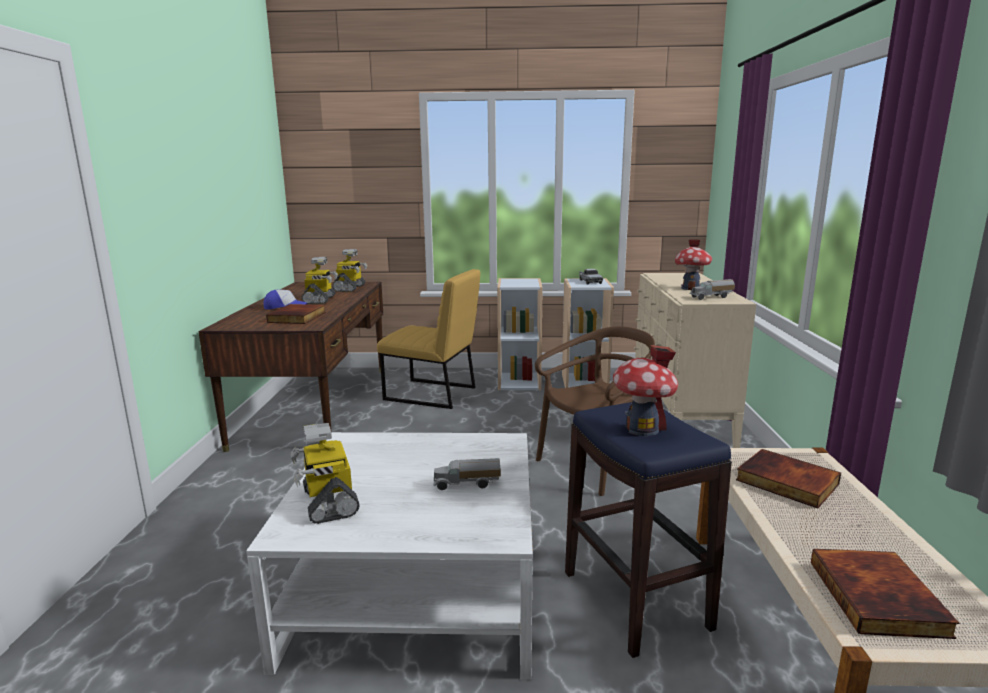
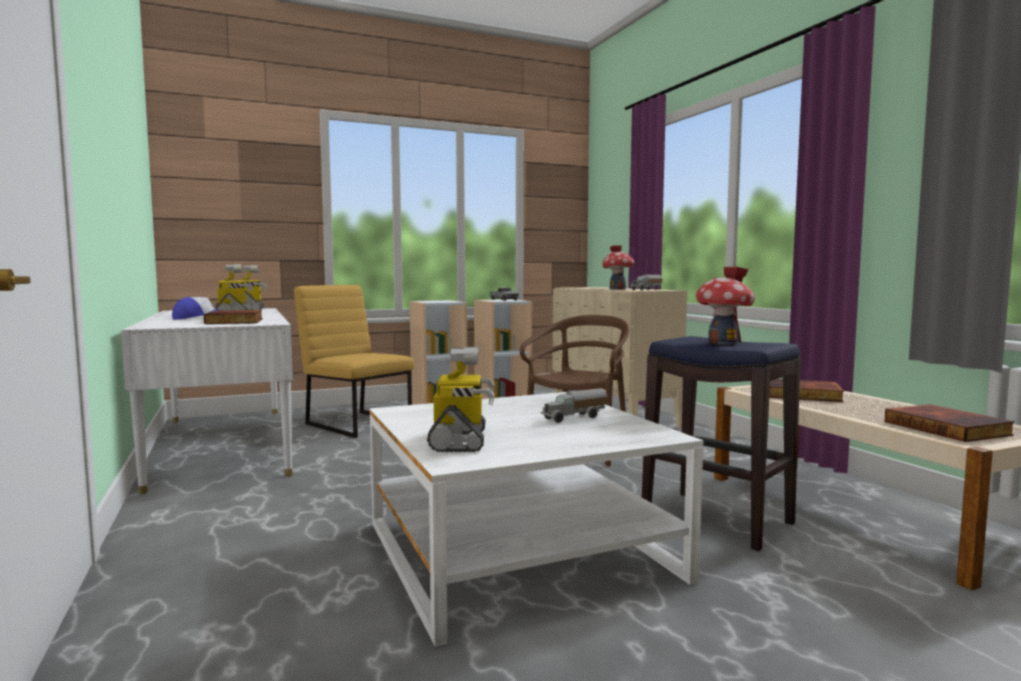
camera: 25 degrees left, 10 degrees down
brown desk [198,282,383,452] -> white desk [121,308,293,494]
toy robot [291,423,360,524] -> toy robot turned 135 degrees counterclockwise [427,347,495,452]
yellow chair [377,269,480,409] -> yellow chair turned 135 degrees counterclockwise [294,285,414,438]

